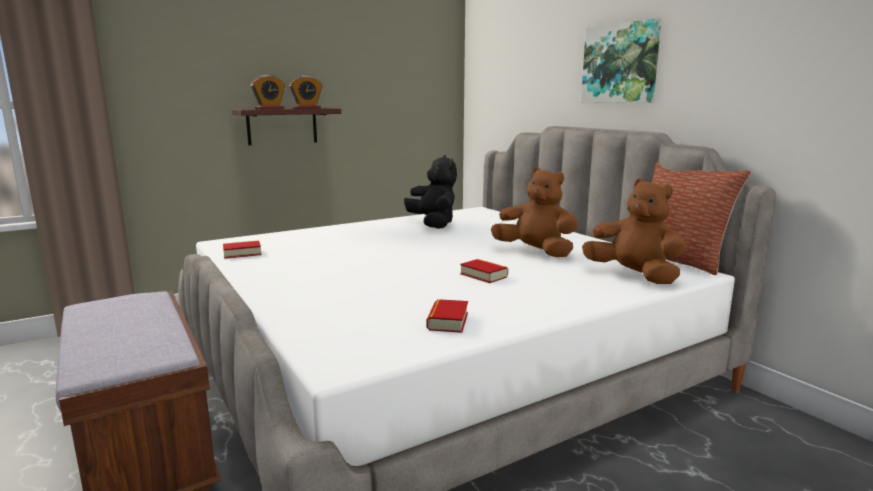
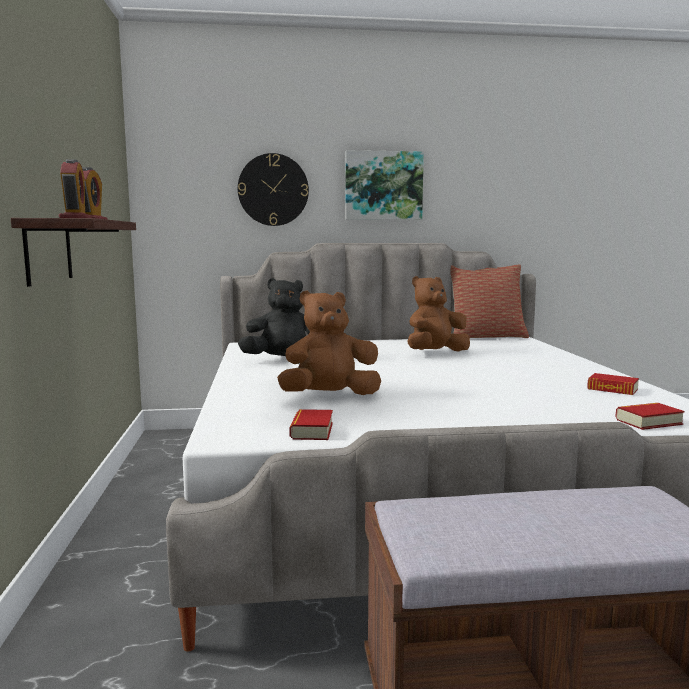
camera: 65 degrees left, 5 degrees down
book [460,259,508,283] -> book moved to [615,403,684,430]
brown plush toy [582,179,687,284] -> brown plush toy moved to [277,291,381,395]
none -> wall clock [238,153,309,226]

